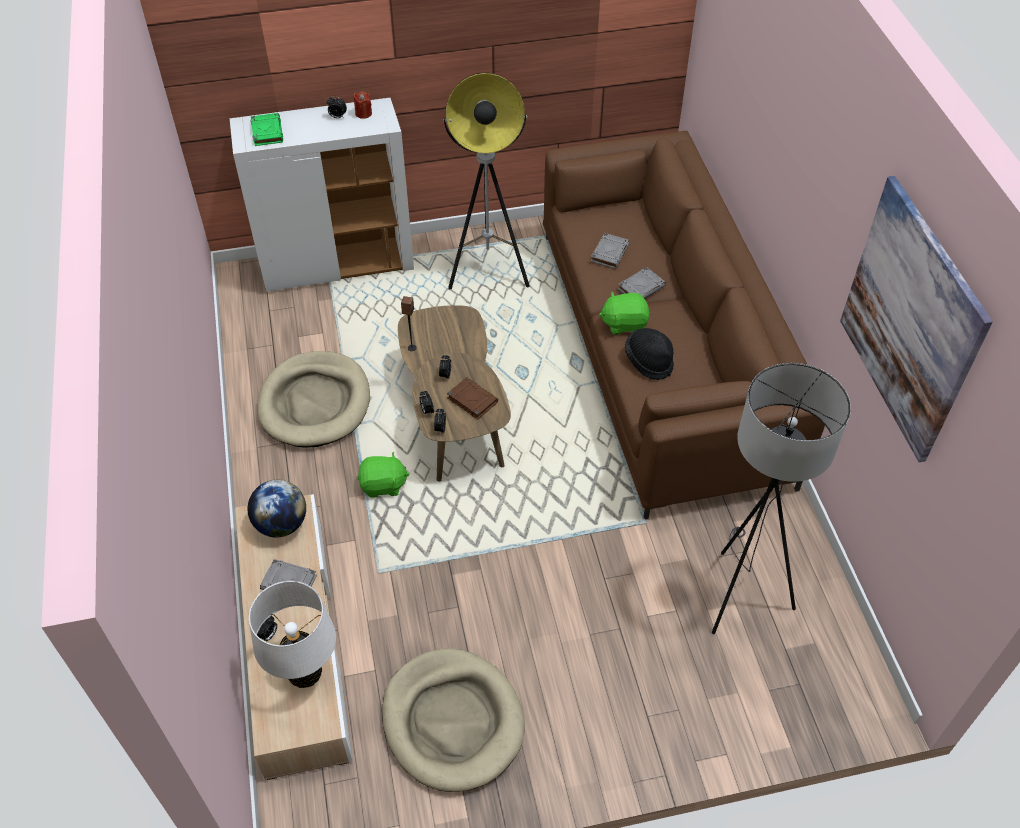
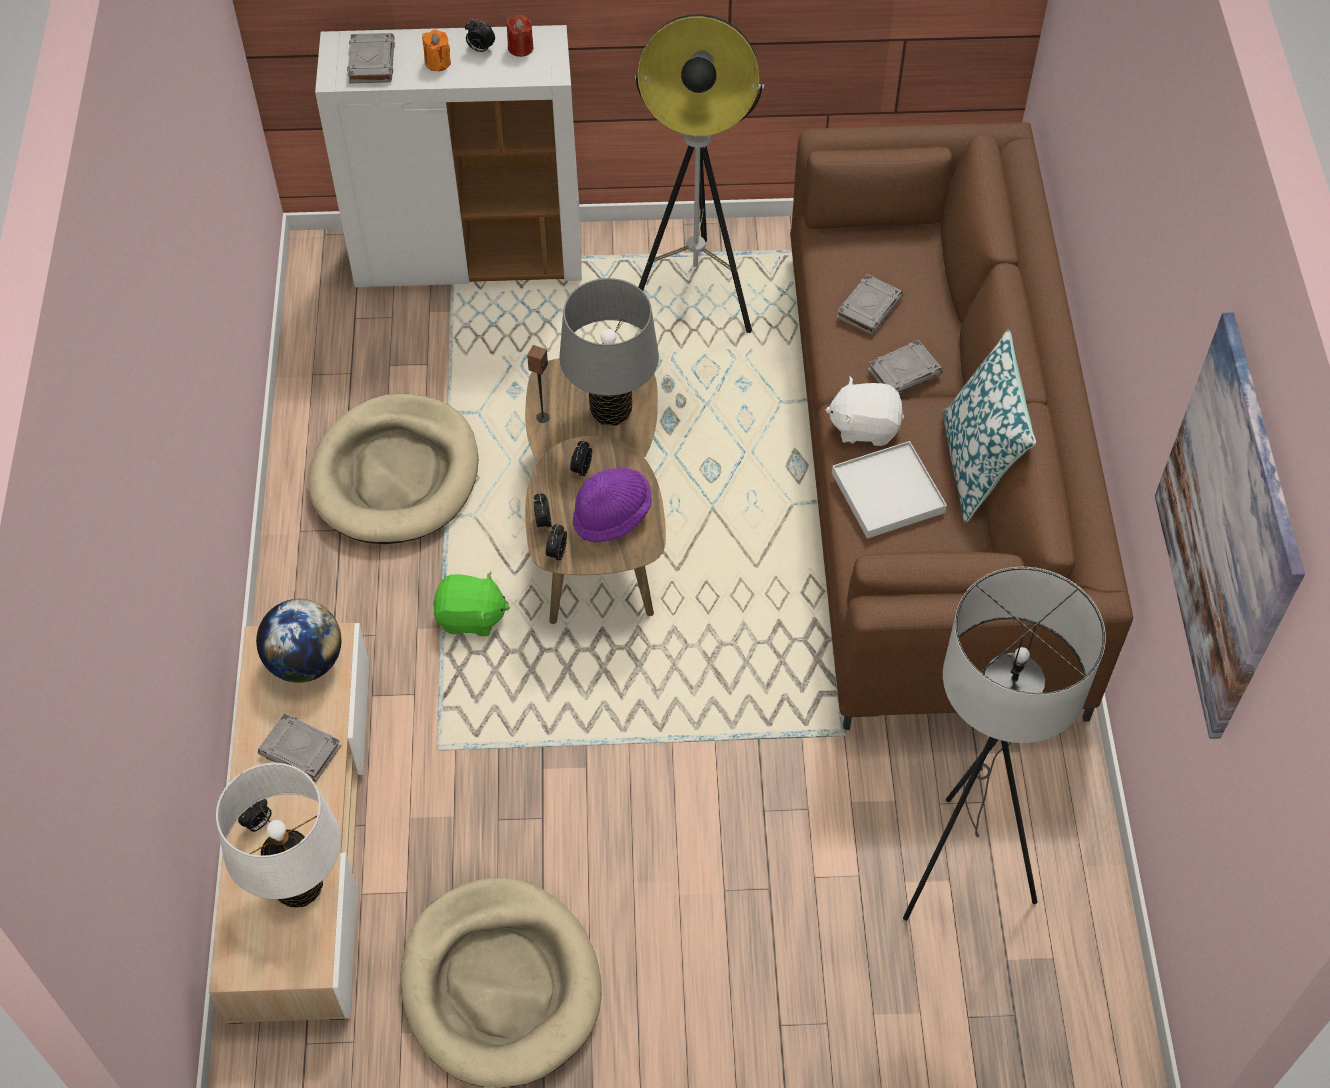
camera: 10 degrees right, 5 degrees up
green book [251,113,283,146] -> grey book [347,33,395,84]
brown book [447,377,498,419] -> purple hat [573,468,651,543]
green plush toy [599,291,650,335] -> white plush toy [826,376,904,446]
black hat [625,328,674,380] -> white tray [832,441,947,539]
none -> orange candle [422,30,451,71]
none -> grey table lamp [559,278,659,426]
none -> pillow [942,330,1036,523]

